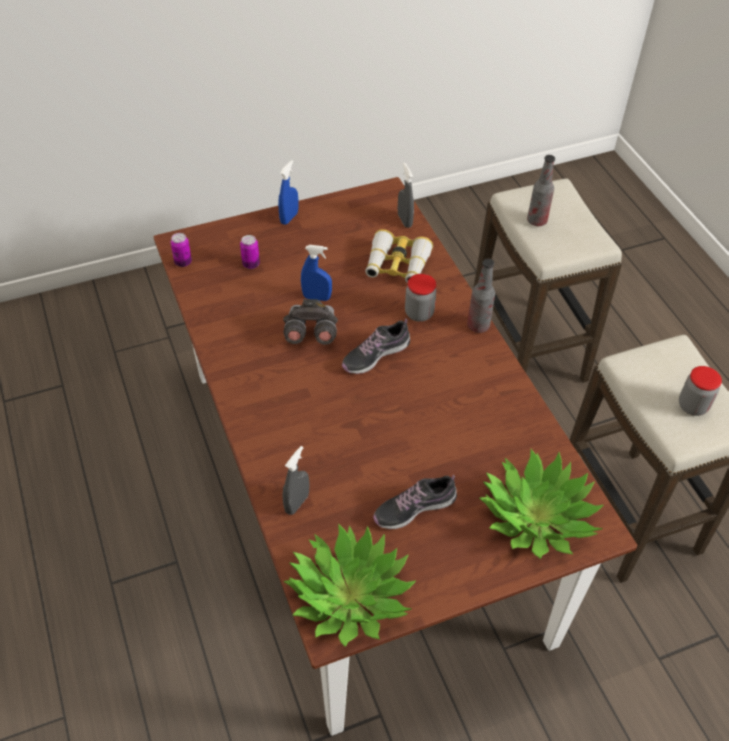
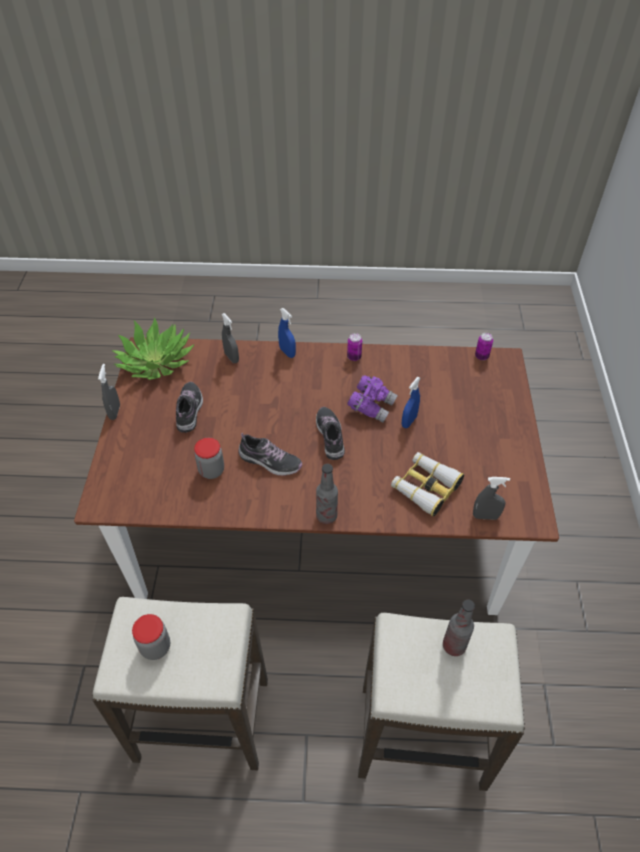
camera: 115 degrees right, 0 degrees up
can [240,235,260,269] -> can moved to [347,333,362,361]
blue spray bottle [278,160,298,225] -> blue spray bottle moved to [278,308,296,358]
grey binoculars [283,299,338,345] -> purple binoculars [347,375,398,422]
jar [405,274,437,322] -> jar moved to [194,438,224,479]
potted plant [479,449,604,559] -> none
none -> grey spray bottle [98,364,120,420]
none -> shoe [238,433,302,476]

